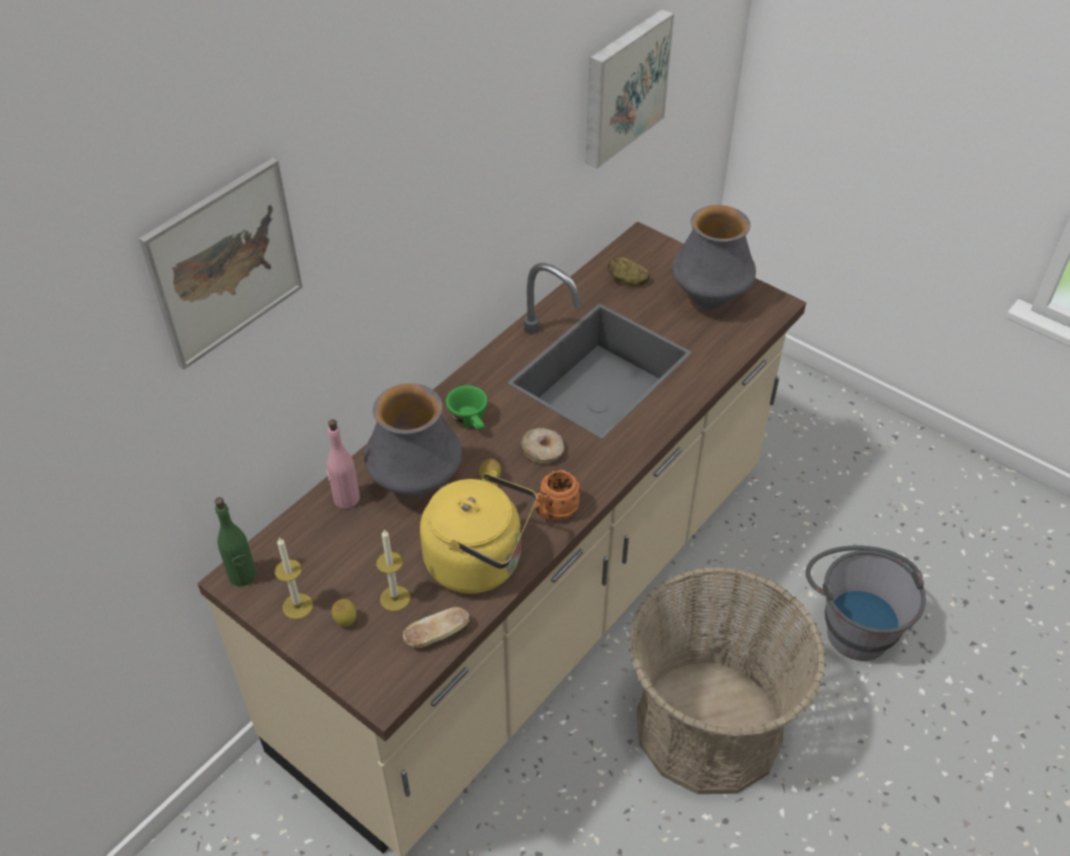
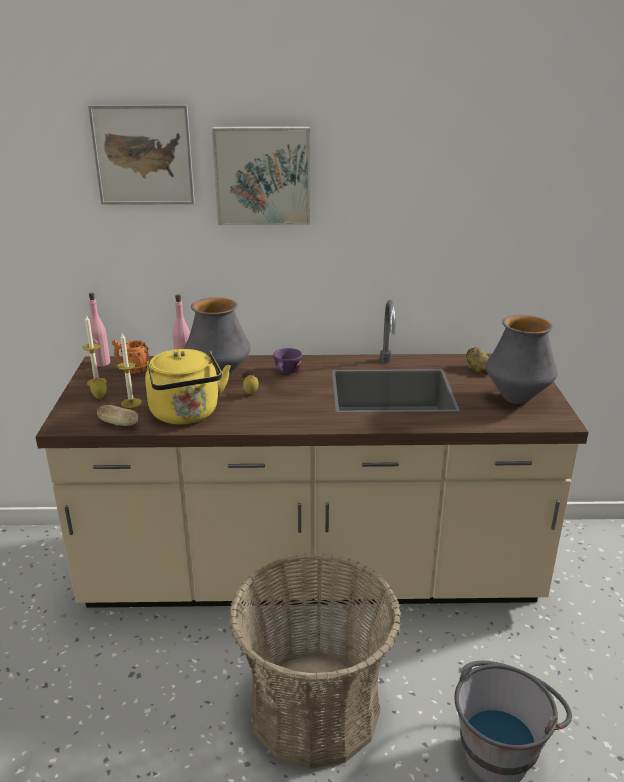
camera: 50 degrees right, 20 degrees down
green bottle [215,497,257,586] -> pink bottle [89,293,110,367]
green cup [446,385,487,430] -> purple cup [273,348,302,374]
donut [521,428,565,464] -> none
orange mug [535,470,581,521] -> orange mug moved to [112,340,150,374]
picture [586,9,674,168] -> picture moved to [212,126,310,225]

